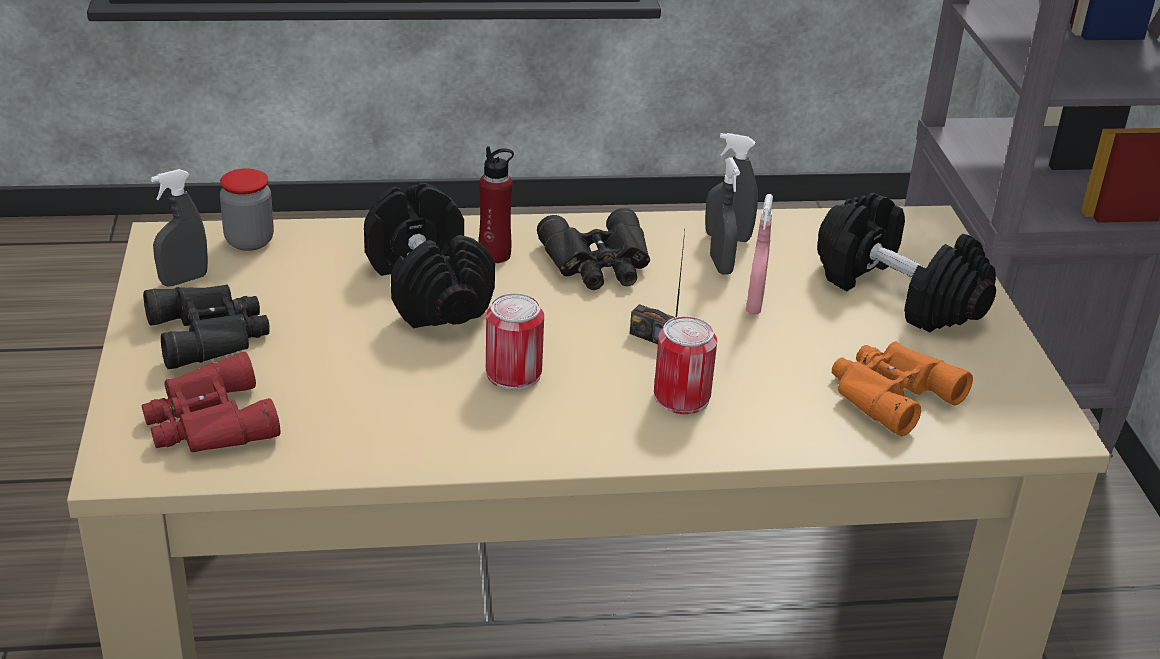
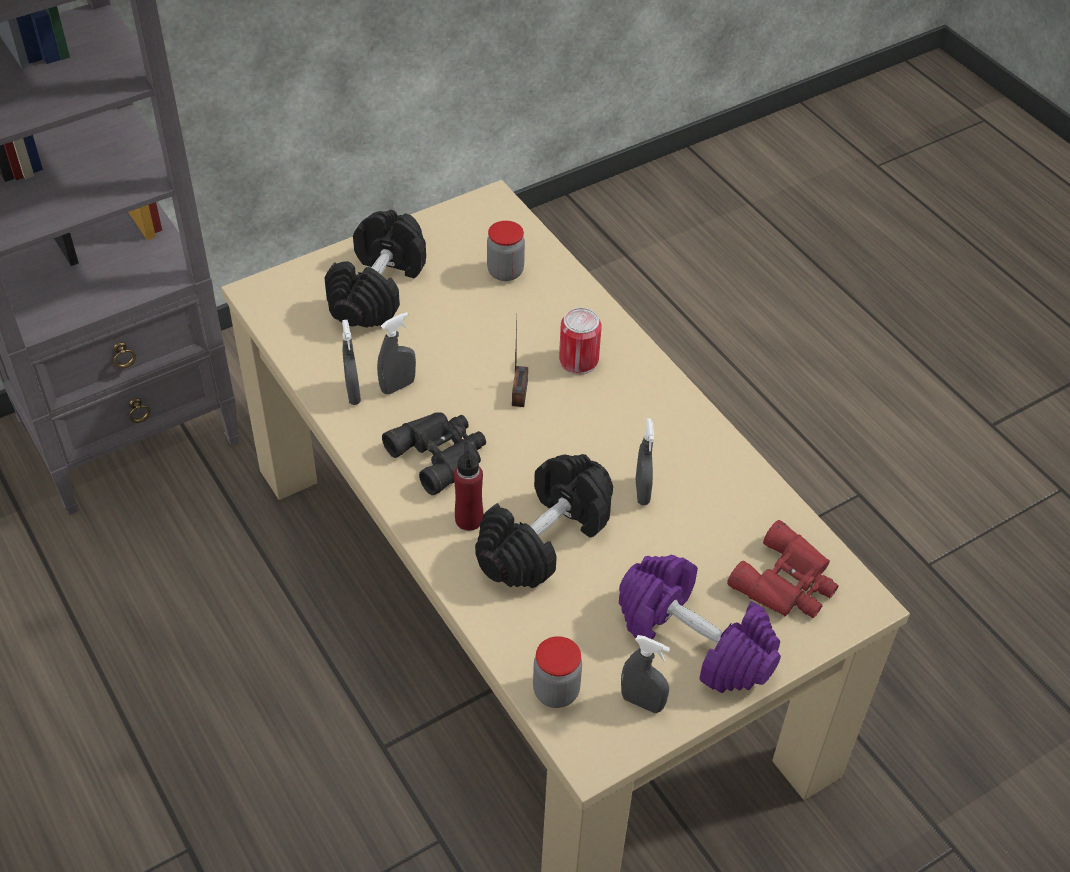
camera: 115 degrees left, 15 degrees up
black binoculars [143,284,269,369] -> purple dumbbell [619,555,781,693]
can [486,293,544,390] -> none
pink spray bottle [746,194,773,314] -> none
orange binoculars [832,341,973,436] -> jar [487,221,525,281]
none -> grey spray bottle [636,419,654,505]

